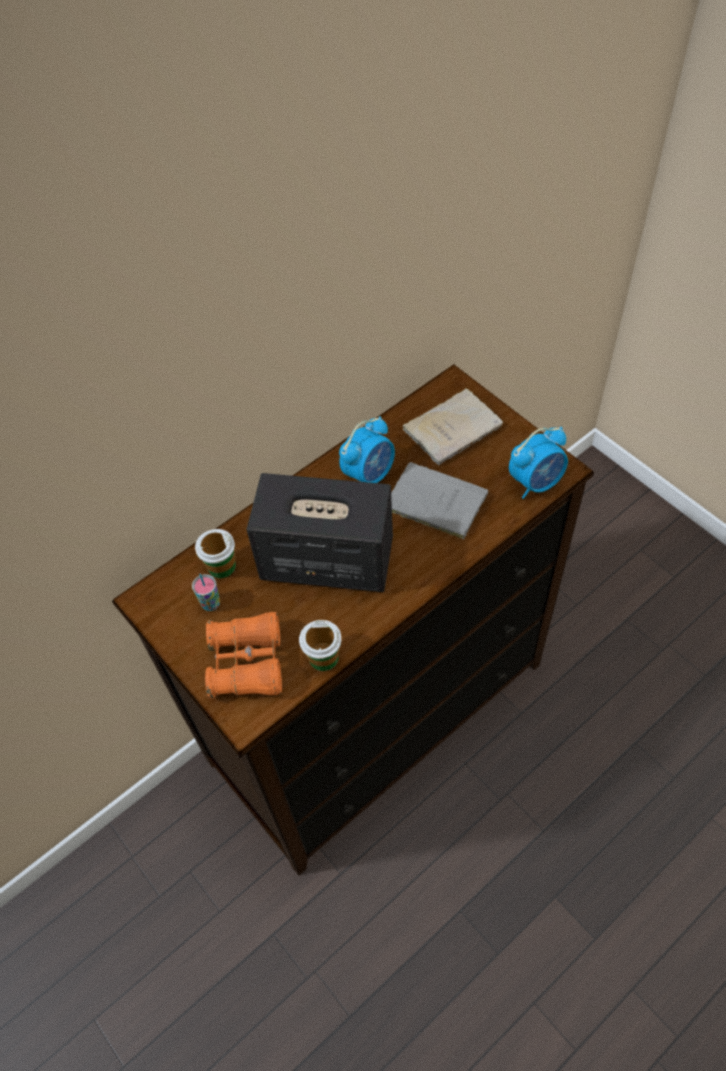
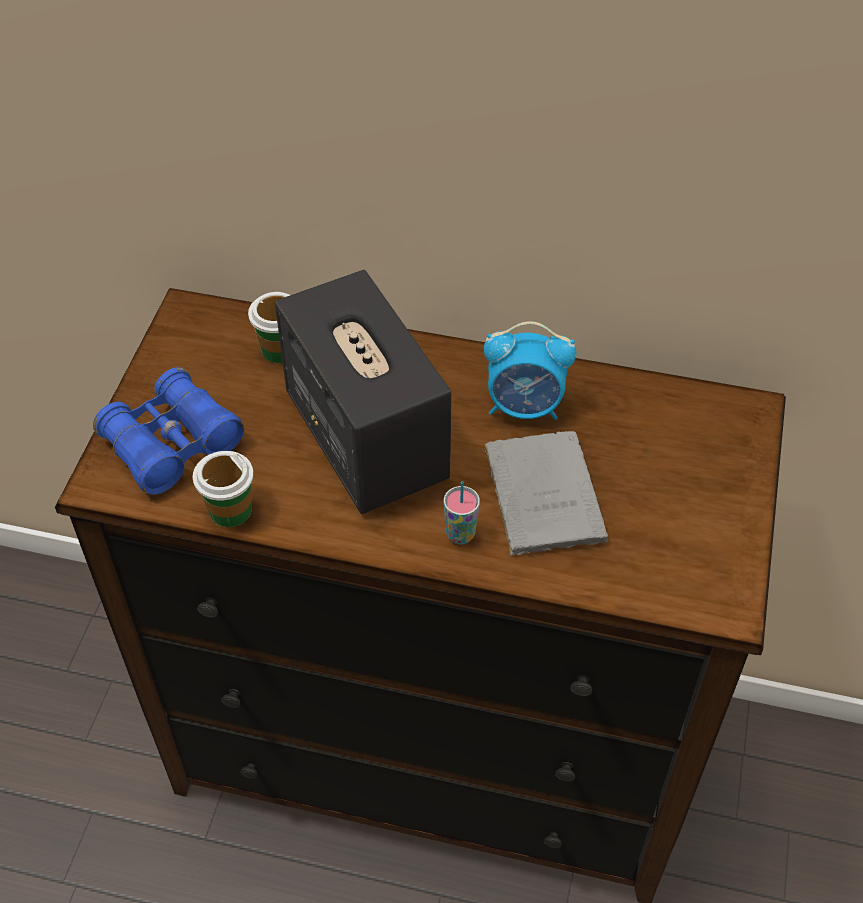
camera: 50 degrees right, 5 degrees down
cup [192,574,220,611] -> cup moved to [443,481,480,545]
orange binoculars [205,612,282,699] -> blue binoculars [93,367,244,495]
beige book [403,388,503,465] -> none
alarm clock [509,427,568,499] -> none

